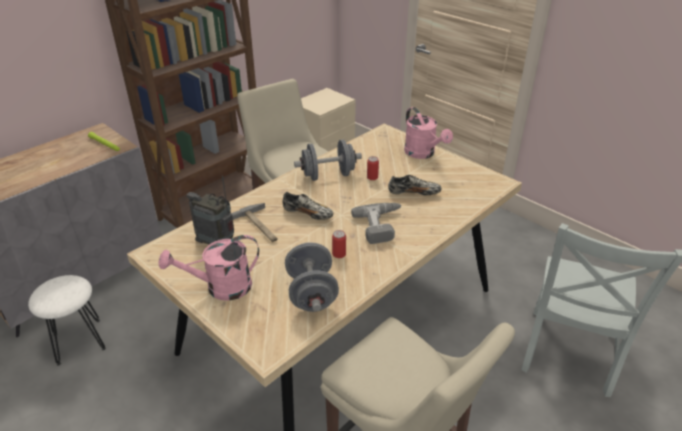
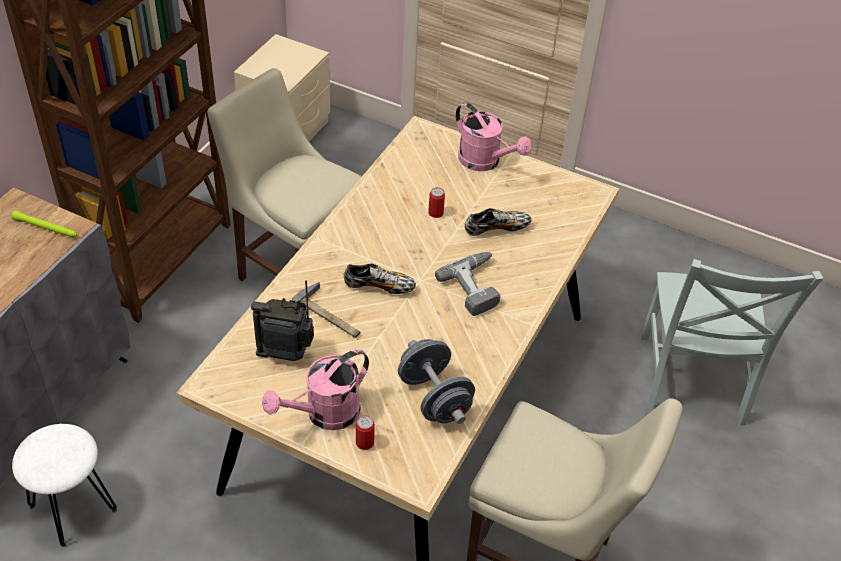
camera: 20 degrees left, 10 degrees up
grey dumbbell [294,140,362,181] -> none
can [332,230,346,258] -> can moved to [356,415,375,450]

